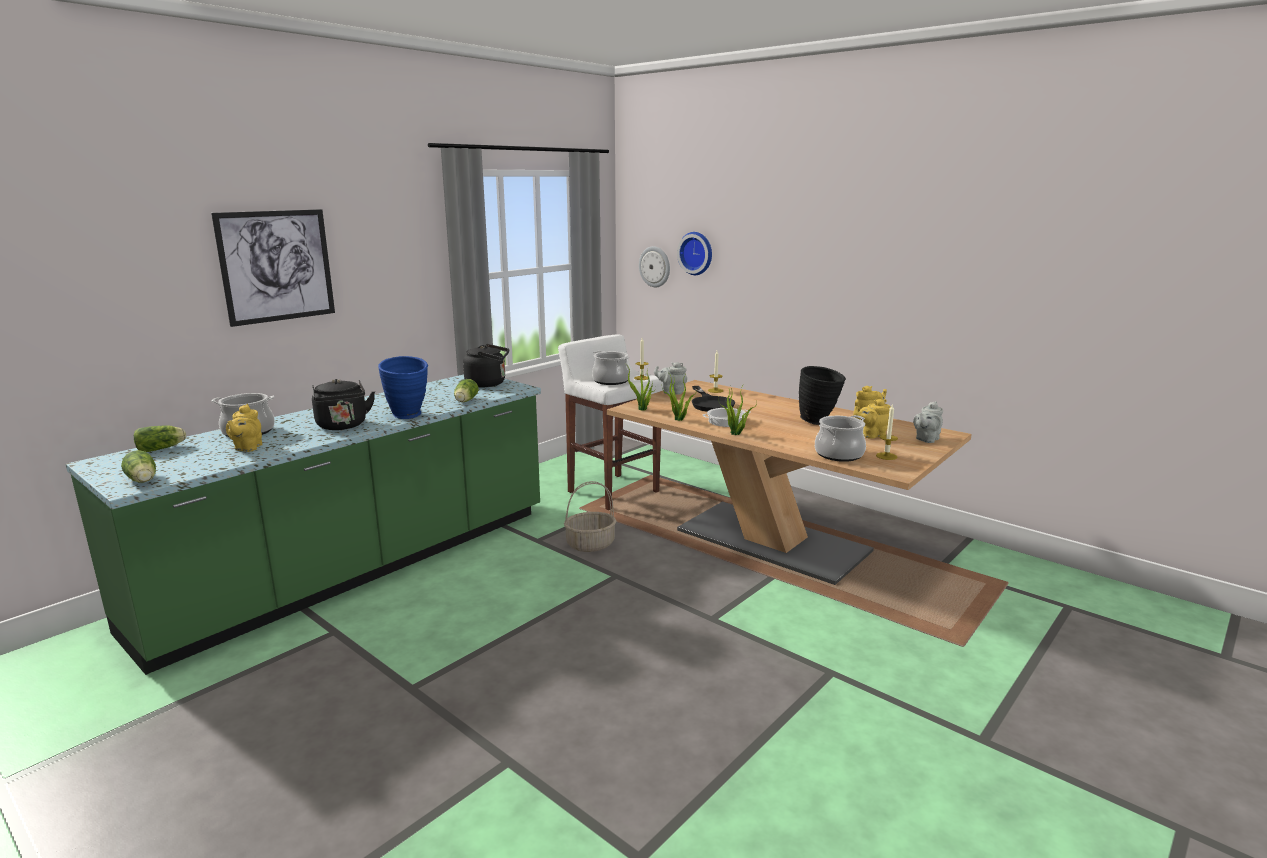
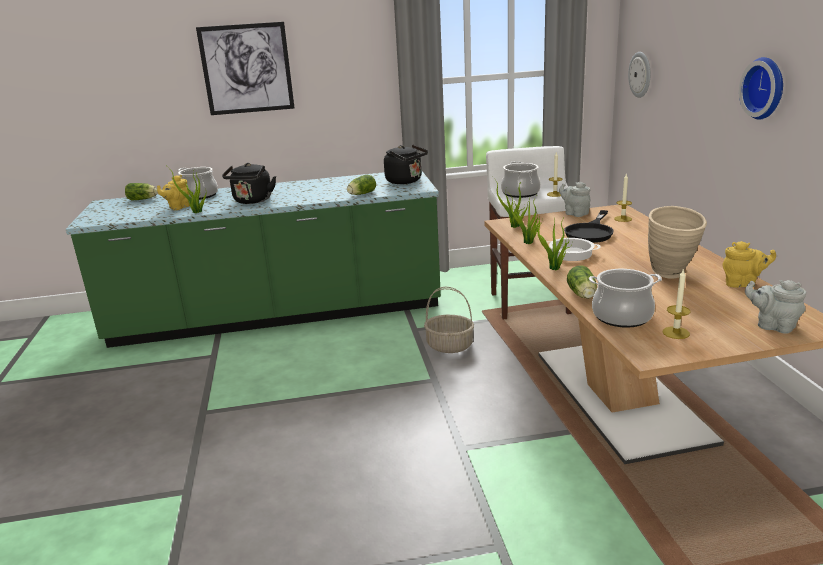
camera: 40 degrees right, 5 degrees up
lettuce [121,450,156,483] -> lettuce moved to [567,265,597,299]
blue vase [378,356,428,419] -> none
wall clock [677,232,712,275] -> wall clock moved to [739,57,783,120]
black vase [799,366,846,425] -> beige vase [648,206,707,279]
yellow teapot [853,399,891,439] -> none
grey teapot [913,401,943,443] -> grey teapot turned 45 degrees clockwise [745,280,806,334]
none -> potted plant [169,168,207,213]

